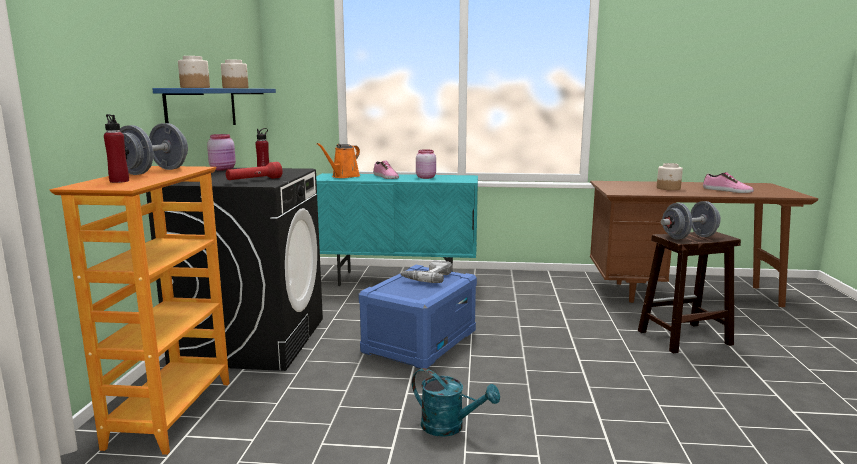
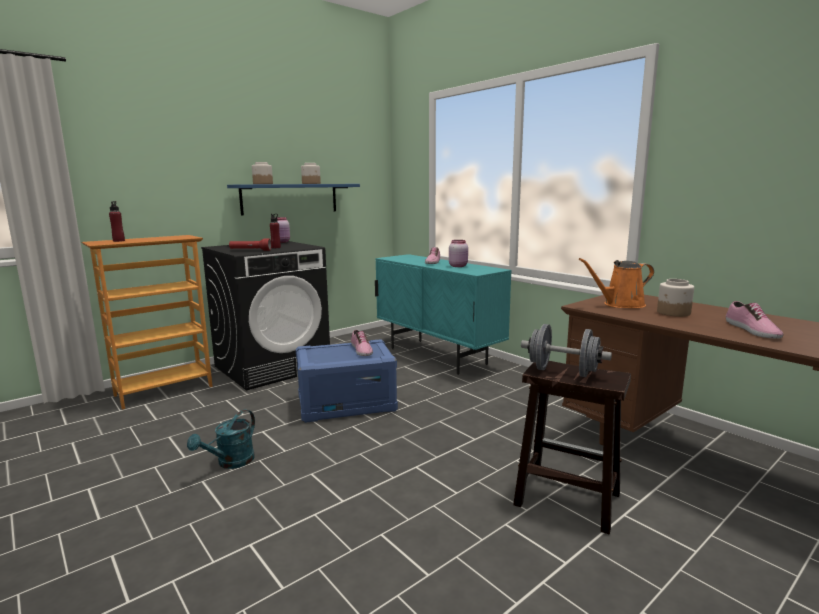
camera: 45 degrees right, 0 degrees up
grey dumbbell [120,123,188,175] -> none
orange watering can [317,143,360,178] -> orange watering can moved to [579,258,654,308]
power drill [400,260,452,283] -> shoe [351,330,373,356]
turquoise watering can [412,368,500,437] -> turquoise watering can turned 45 degrees clockwise [187,409,255,469]

